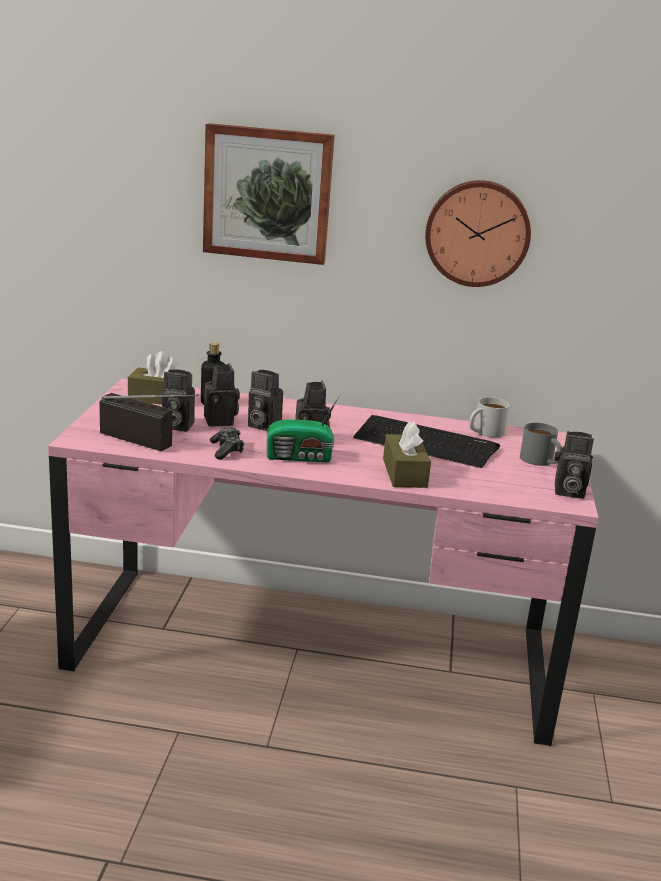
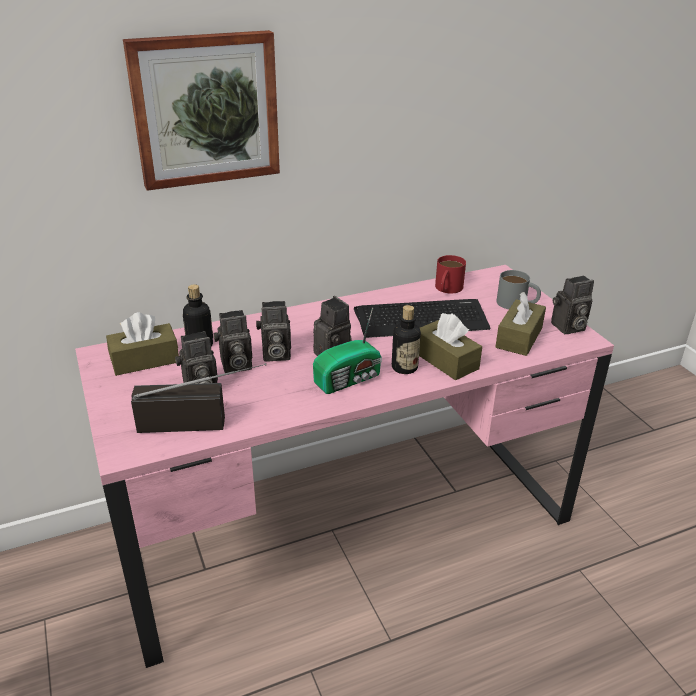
camera: 30 degrees left, 10 degrees up
camera [204,363,240,427] -> camera turned 120 degrees clockwise [214,310,252,373]
game controller [210,427,244,460] -> none
wall clock [425,180,531,287] -> none
white mug [469,397,510,437] -> red mug [435,255,466,293]
none -> bottle [392,305,421,374]
none -> brown tissue box [496,292,546,356]

